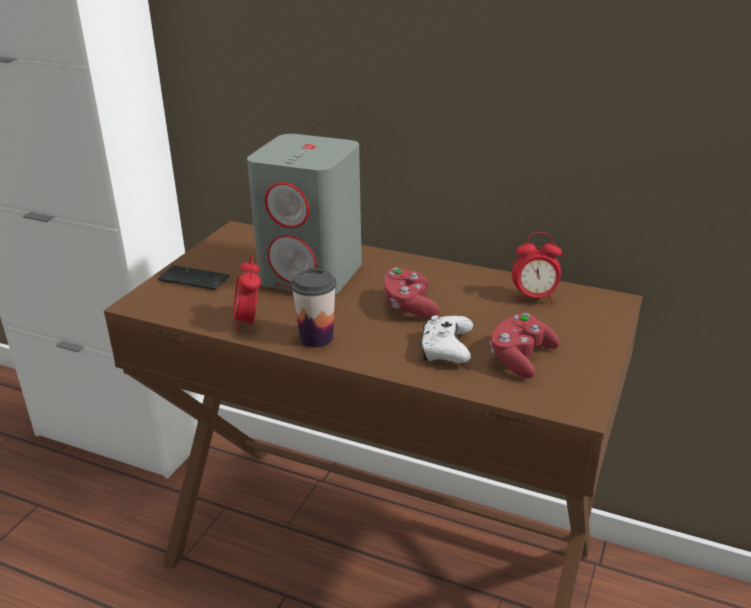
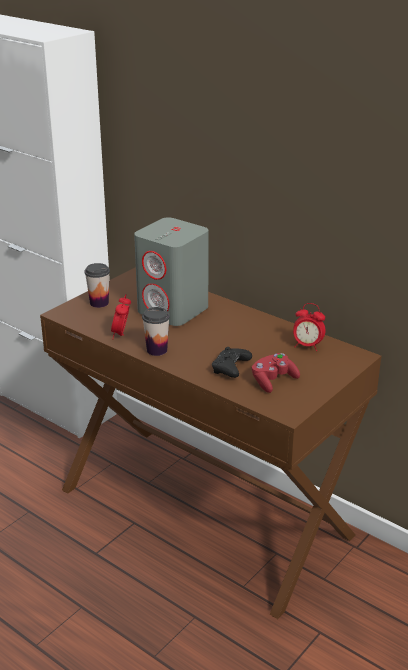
camera: 15 degrees right, 0 degrees up
phone [158,265,229,290] -> cup [85,263,110,308]
red game controller [385,267,440,318] -> none
white game controller [420,315,473,363] -> black game controller [212,347,252,378]

